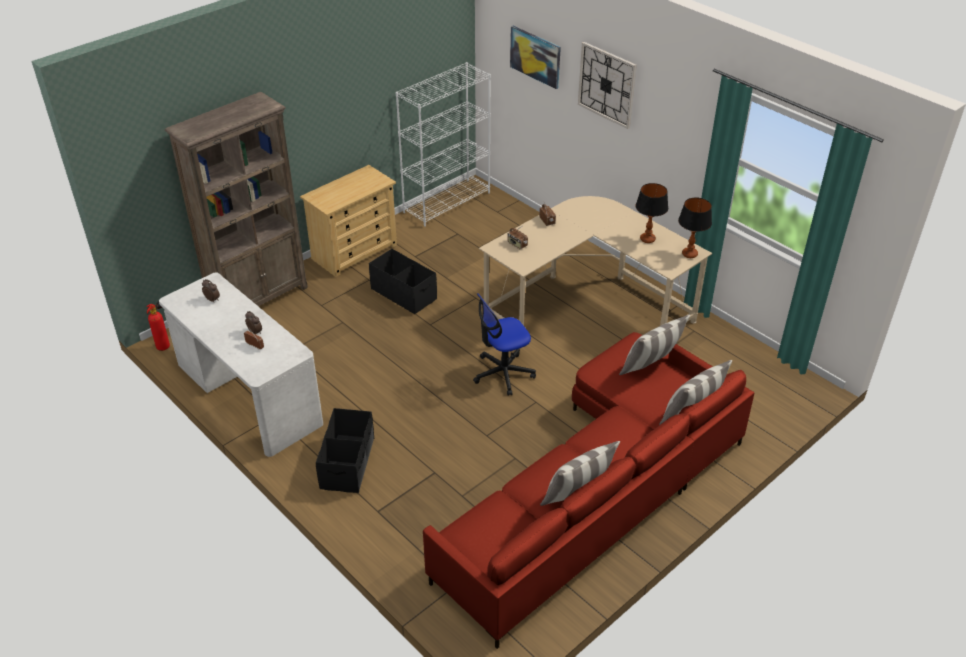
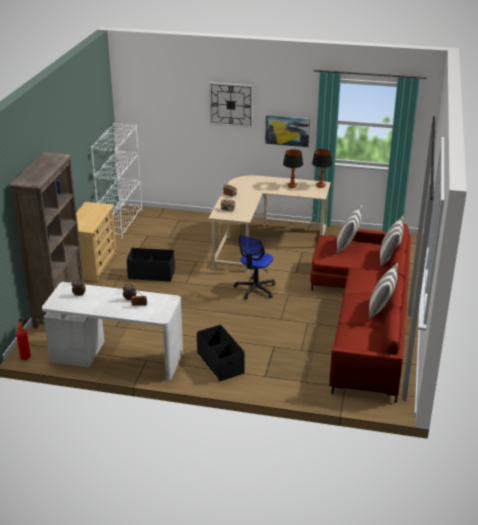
camera: 35 degrees left, 10 degrees down
picture [510,26,561,89] -> picture moved to [265,115,310,147]

